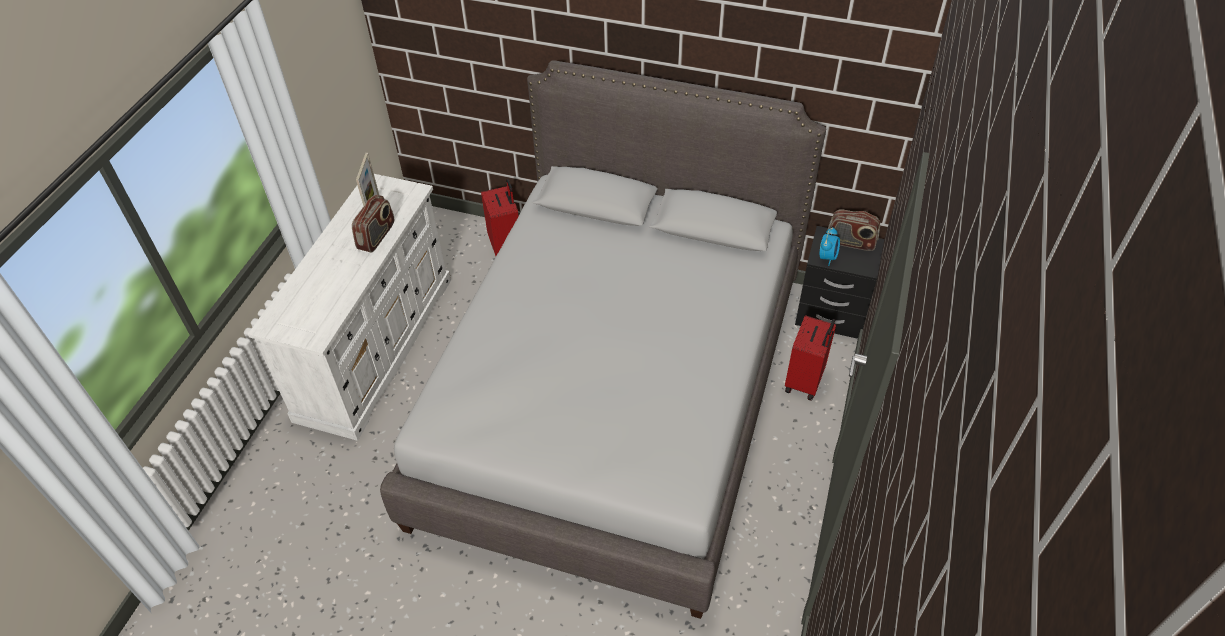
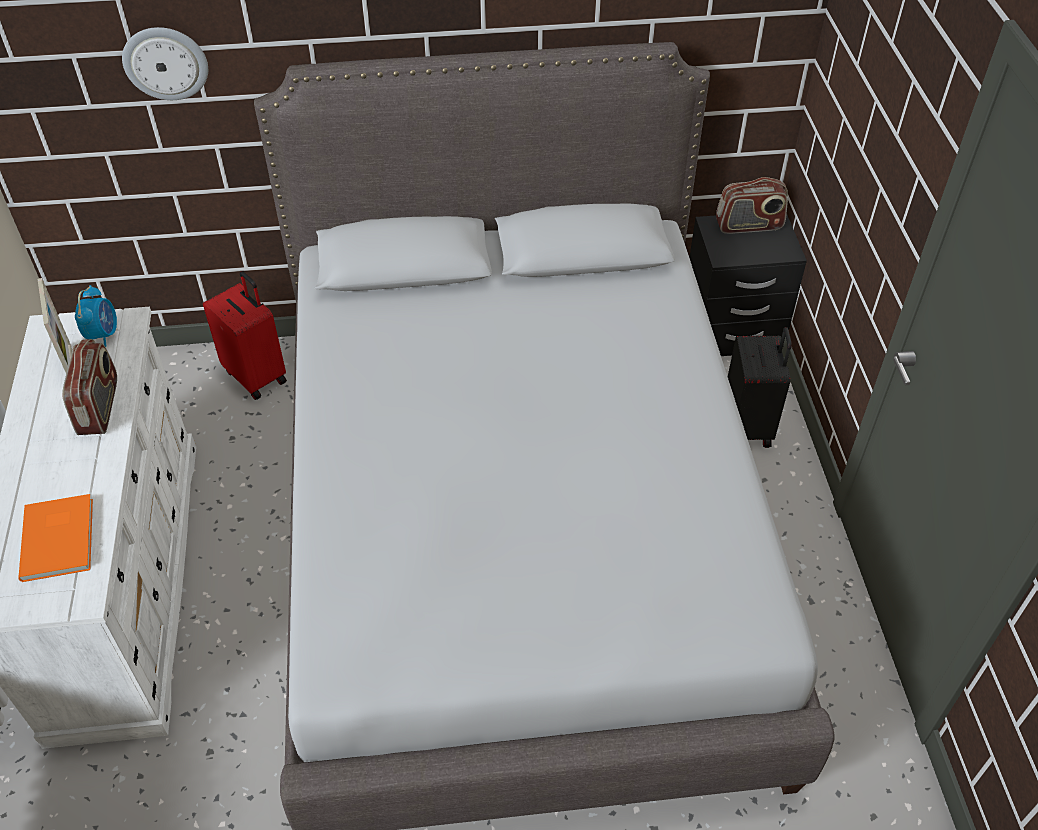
camera: 25 degrees left, 0 degrees up
red suitcase [785,315,836,400] -> black suitcase [728,327,792,448]
alarm clock [820,227,840,266] -> alarm clock moved to [75,285,117,347]
none -> orange book [19,494,93,582]
none -> wall clock [122,27,208,100]

